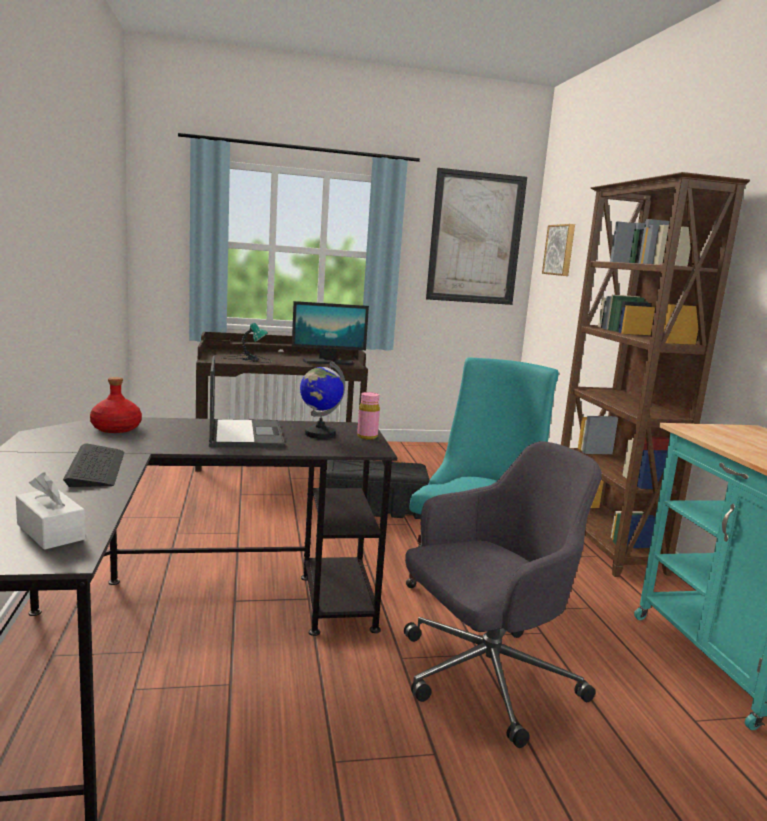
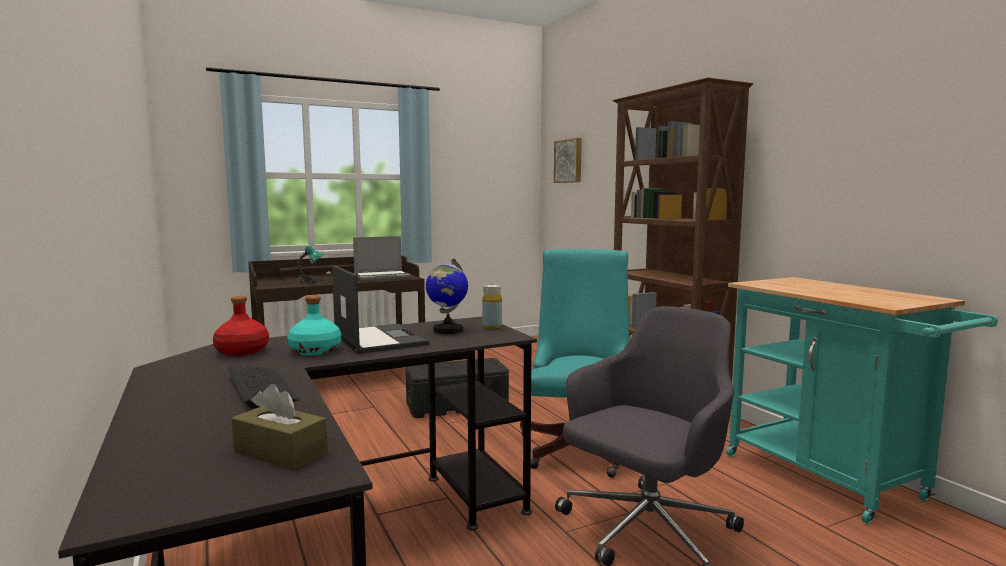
camera: 15 degrees left, 5 degrees down
white tissue box [16,472,86,550] -> brown tissue box [232,384,328,470]
monitor [292,301,369,366] -> laptop [353,236,411,281]
pink bottle [357,392,380,439] -> yellow bottle [482,284,502,329]
picture [426,168,527,305] -> none
none -> turquoise bottle [287,295,341,355]

